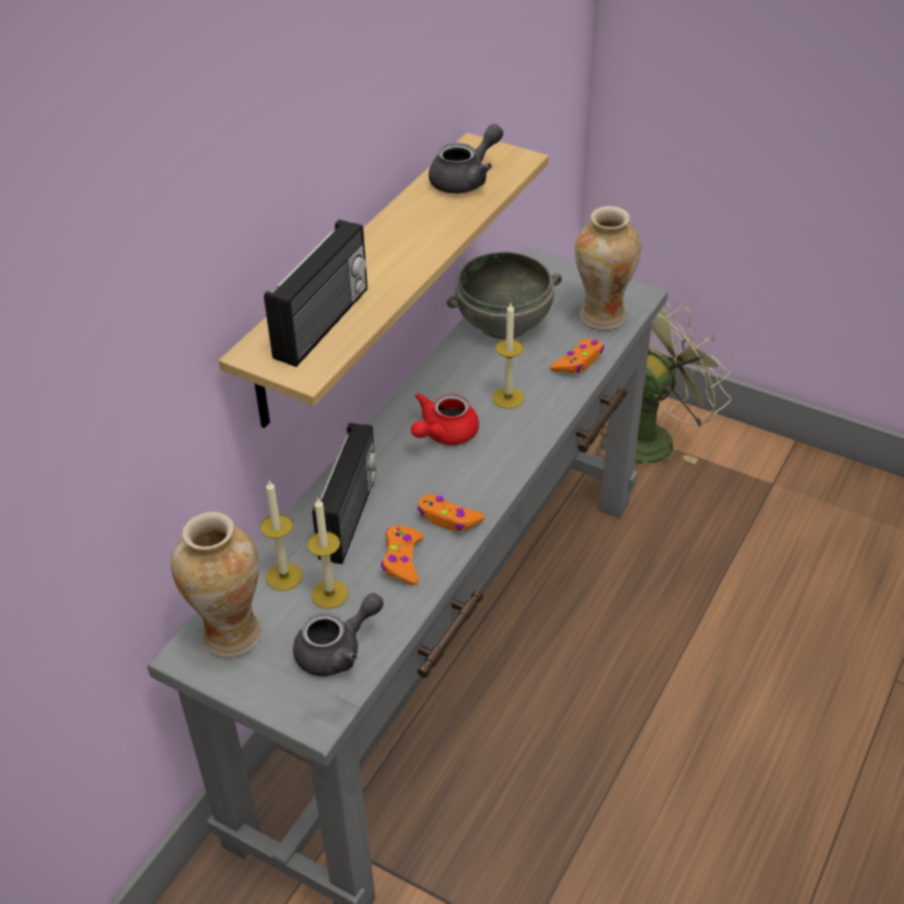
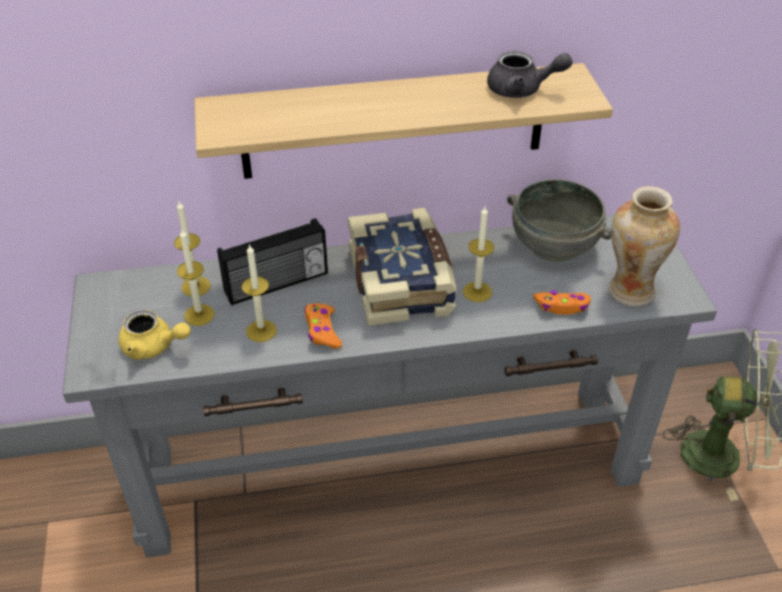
camera: 50 degrees right, 0 degrees up
vase [171,512,262,658] -> none
radio [264,219,368,367] -> none
grey teapot [293,593,384,676] -> yellow teapot [119,310,191,360]
orange game controller [381,526,424,585] -> candle [242,244,277,342]
red teapot [411,393,479,445] -> book [348,208,457,326]

